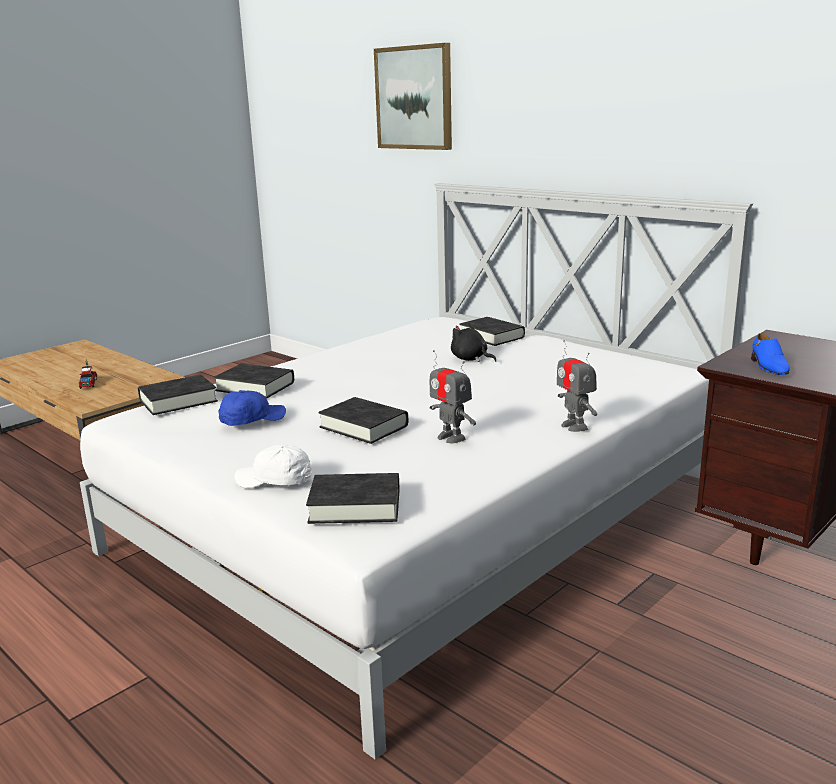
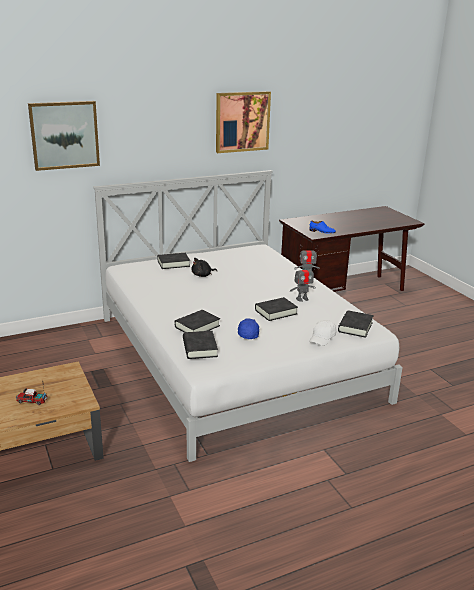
camera: 70 degrees left, 5 degrees up
none -> picture [216,91,271,153]

